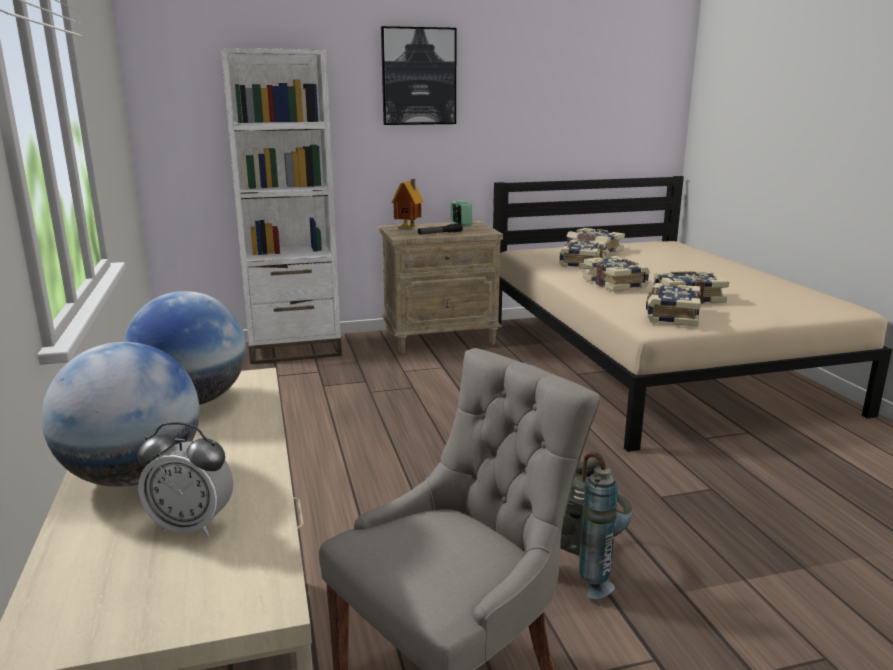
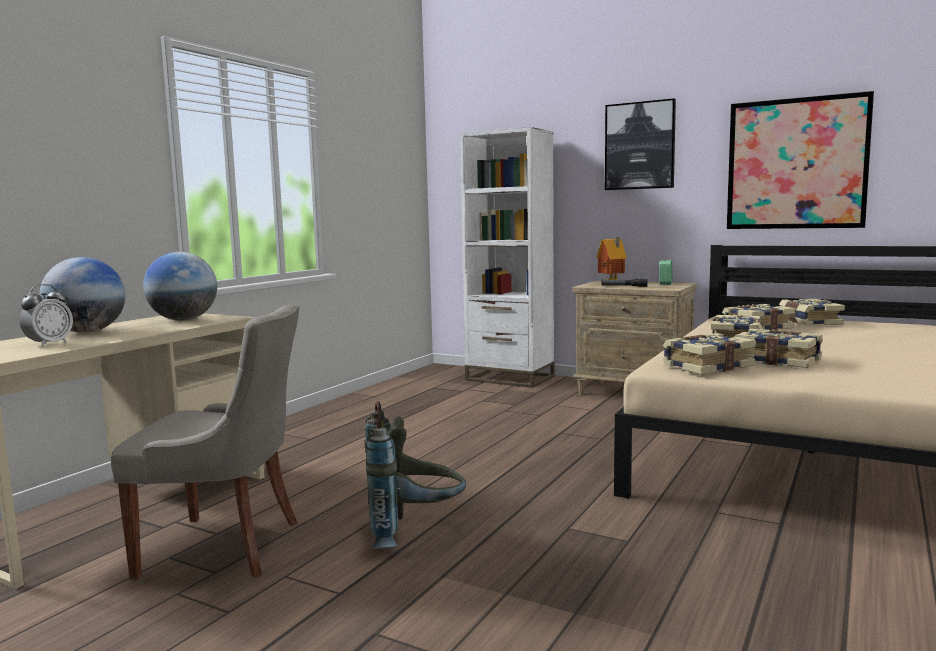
camera: 45 degrees right, 10 degrees down
alarm clock [137,422,233,537] -> alarm clock turned 120 degrees counterclockwise [20,284,73,347]
none -> picture [727,91,874,229]

